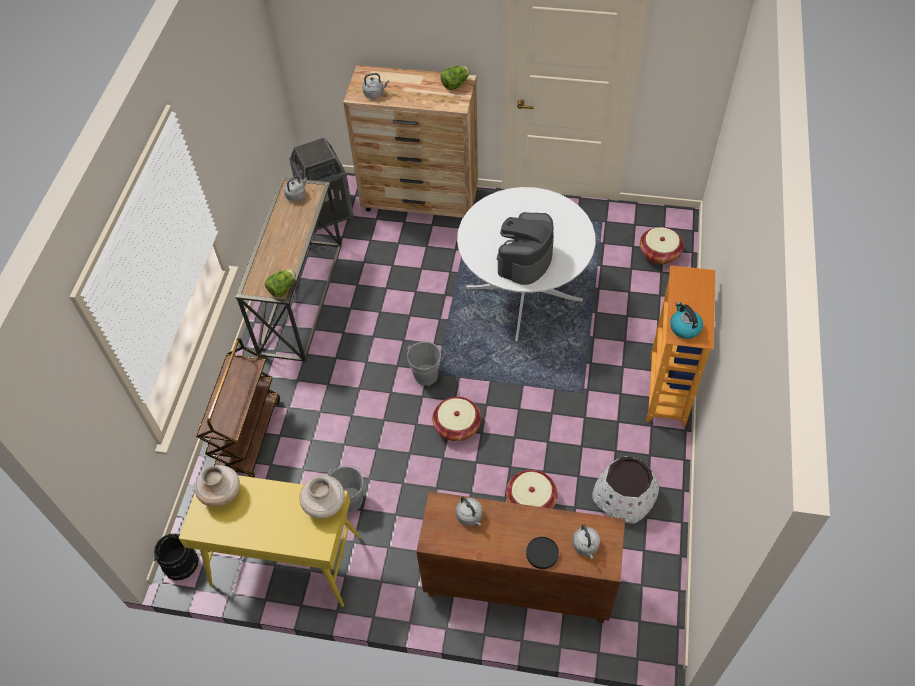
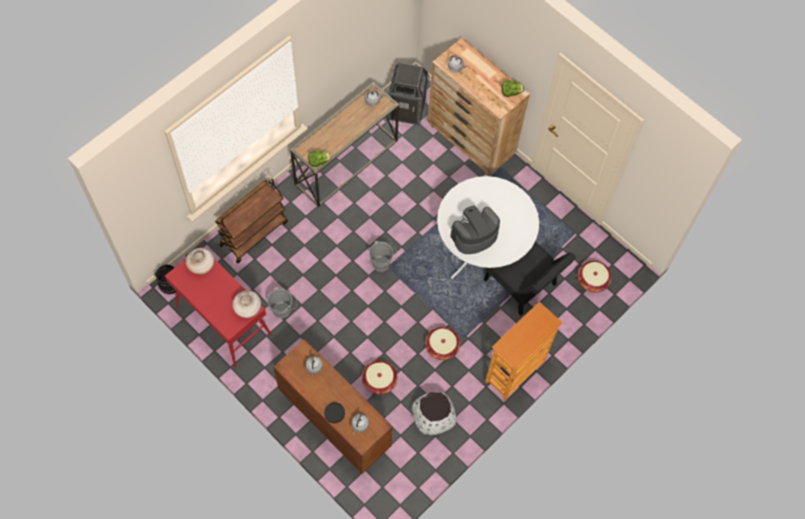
camera: 30 degrees right, 10 degrees up
yellow console table [178,470,361,607] -> red console table [165,246,272,367]
basket [432,397,481,441] -> basket moved to [425,327,460,360]
kettle [670,302,703,339] -> none
none -> black chair [484,241,576,316]

